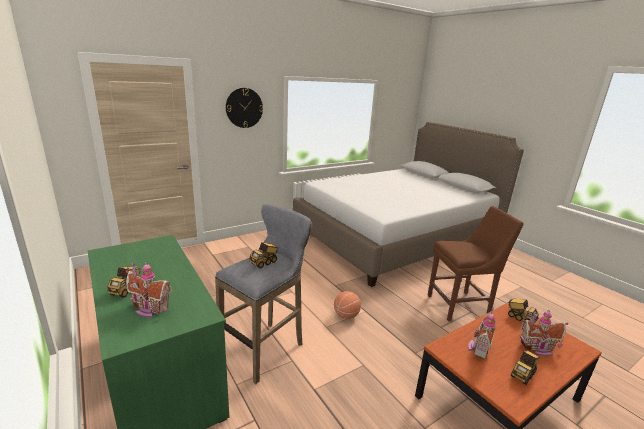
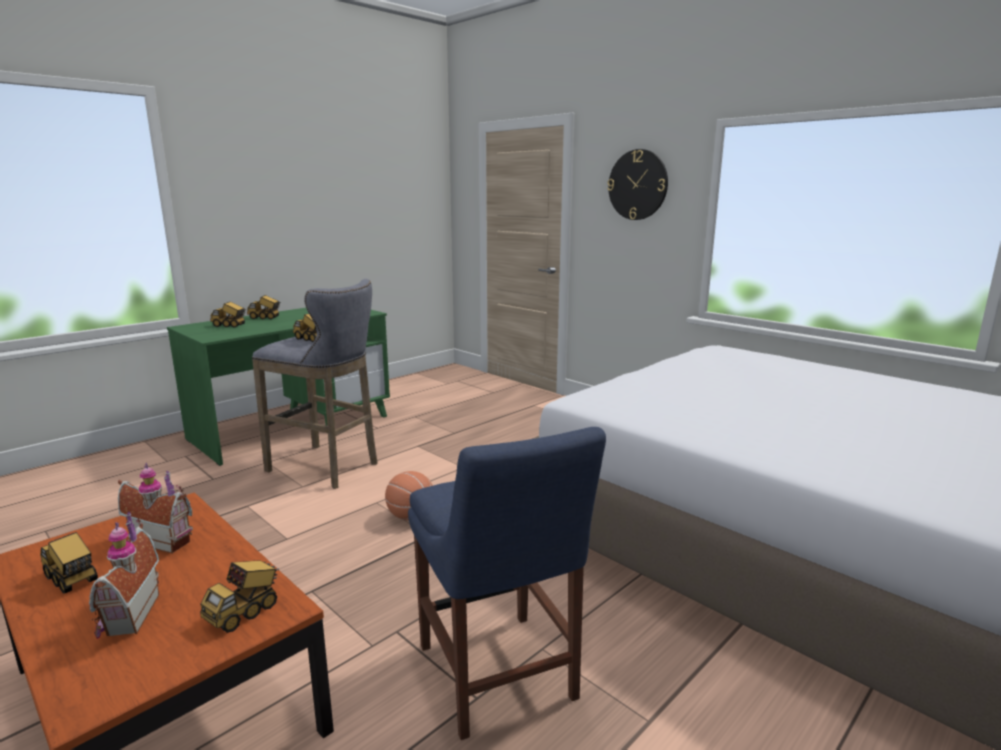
camera: 80 degrees right, 5 degrees down
toy house [126,261,172,318] -> toy truck [210,302,245,328]
brown chair [428,206,524,321] -> blue chair [408,427,606,740]

